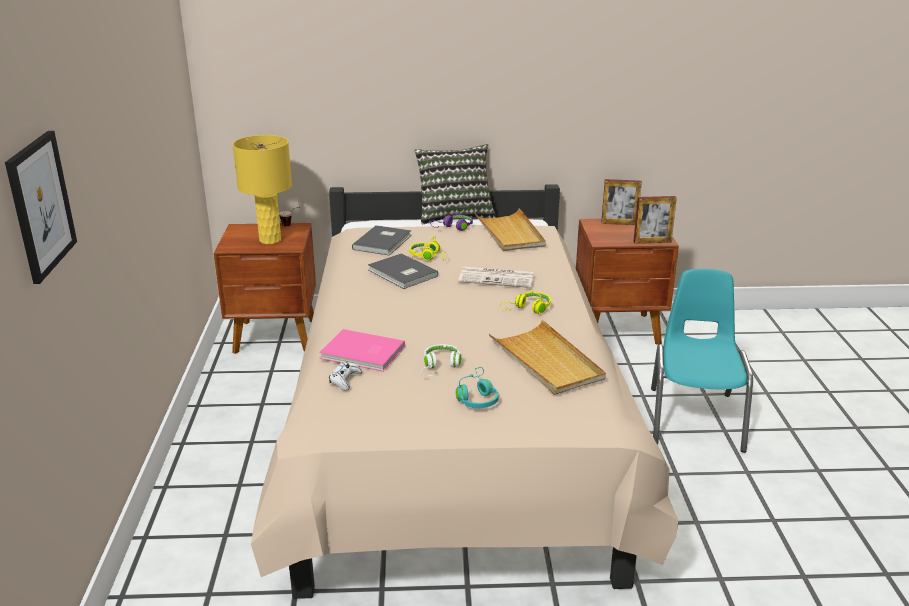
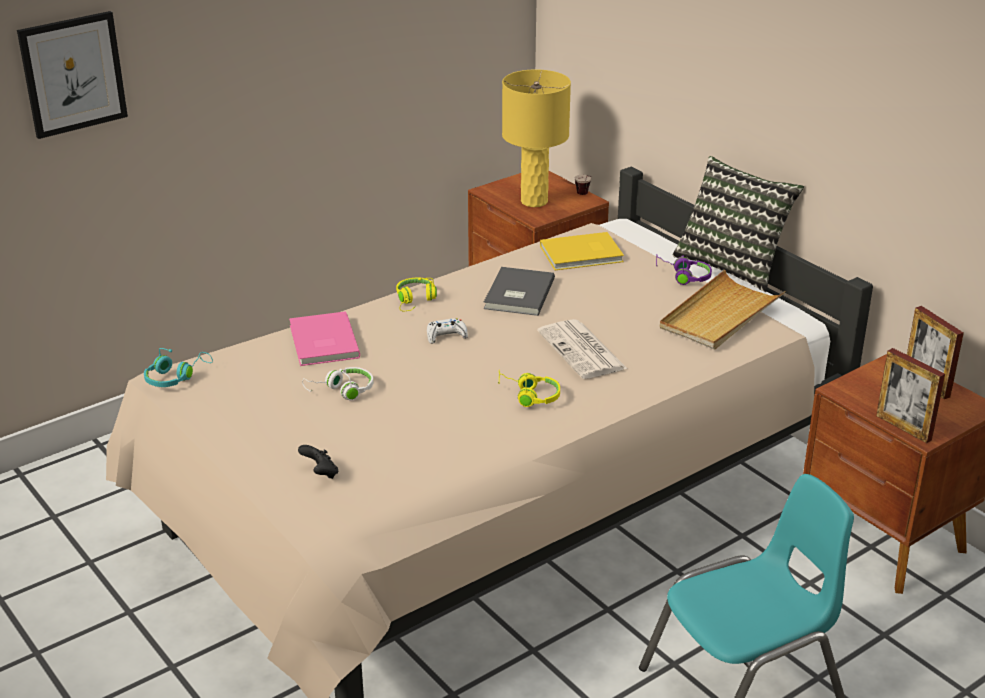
camera: 55 degrees right, 5 degrees up
white game controller [329,362,362,391] -> white game controller moved to [427,318,468,344]
grey book [352,225,411,255] -> yellow book [540,232,624,270]
yellow headphones [410,236,447,261] -> yellow headphones moved to [396,278,437,311]
turquoise headphones [456,367,499,408] -> turquoise headphones moved to [144,348,213,387]
beige tray [489,320,606,395] -> none
none -> black game controller [298,445,338,479]

